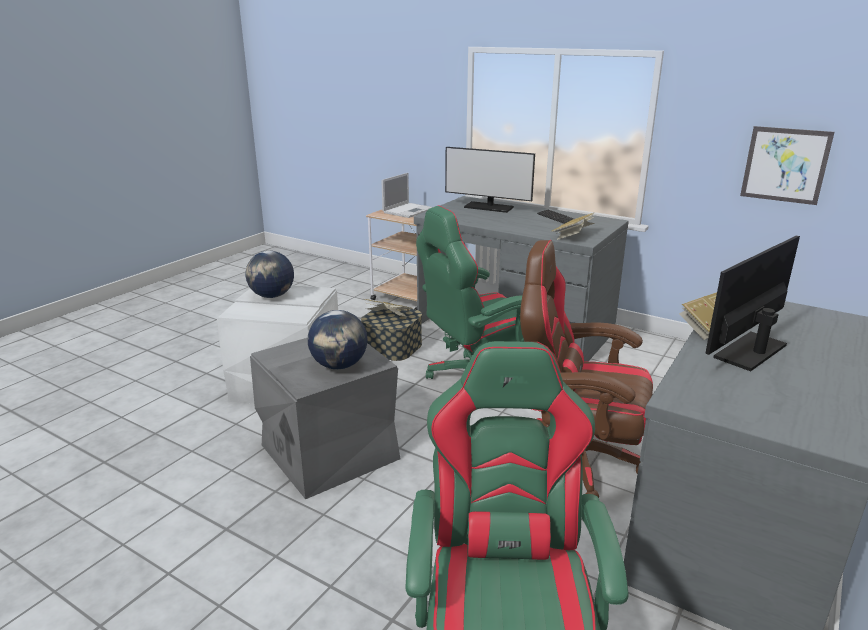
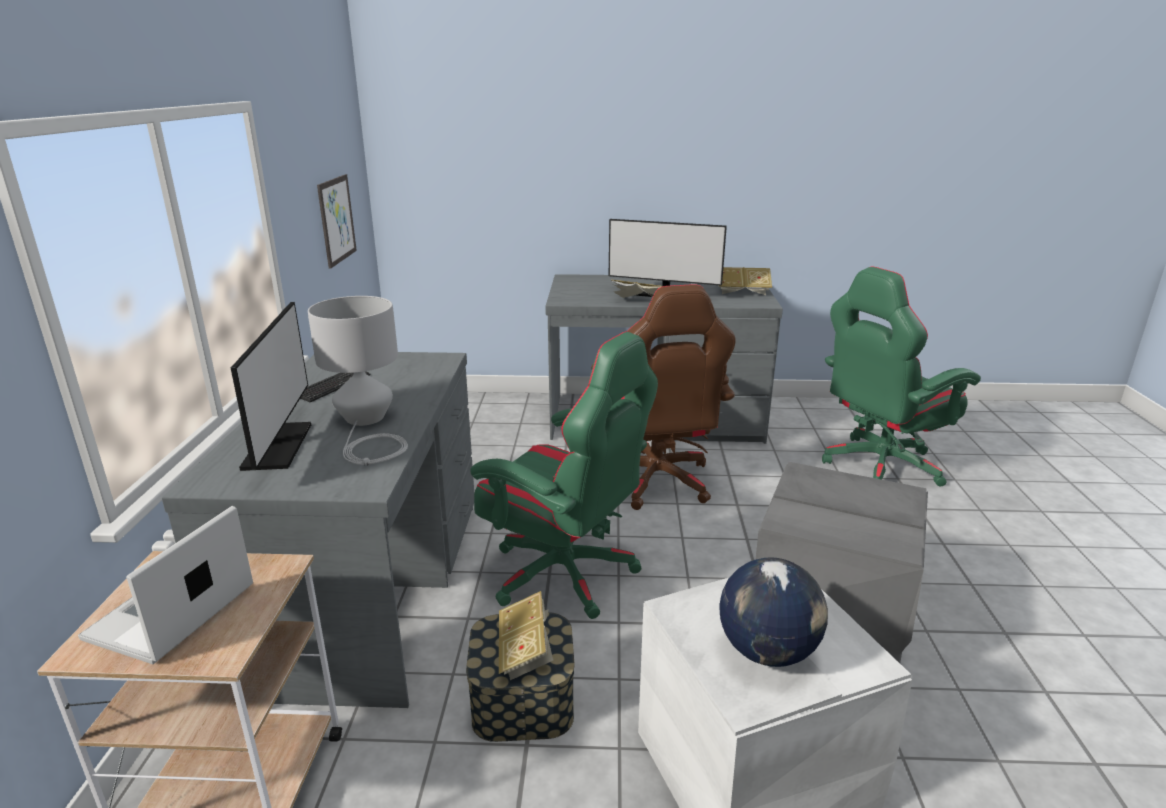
camera: 120 degrees left, 0 degrees up
globe [308,310,368,369] -> none
laptop [381,173,432,218] -> laptop turned 75 degrees counterclockwise [78,506,253,664]
book [552,213,595,240] -> book moved to [719,267,772,295]
none -> white table lamp [308,296,408,466]

